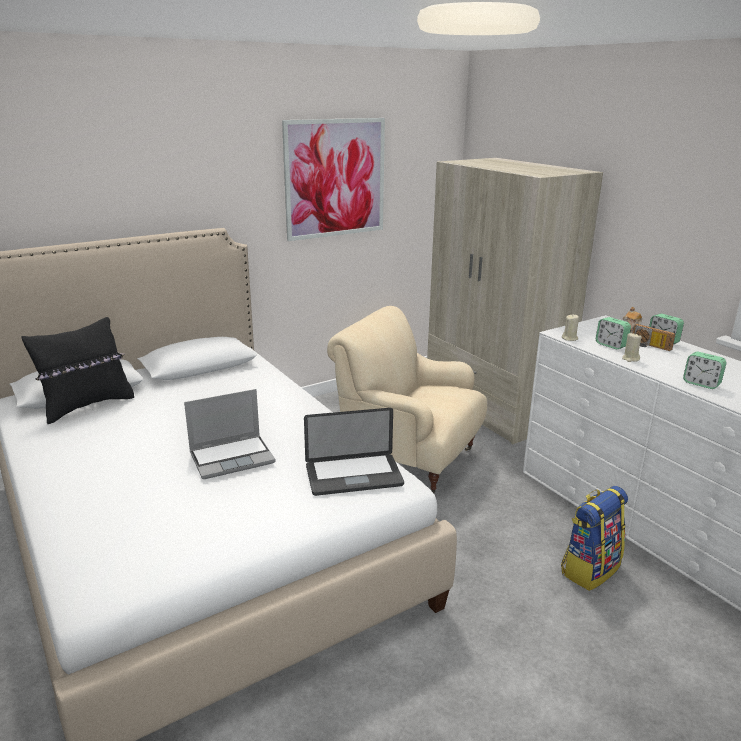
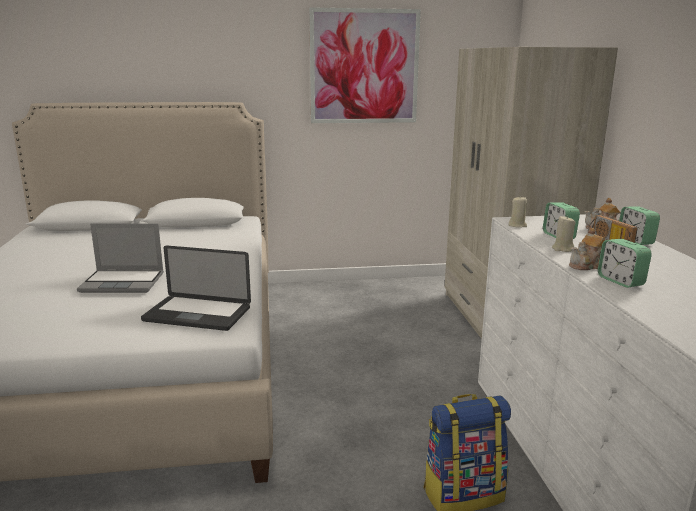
camera: 25 degrees right, 5 degrees down
black pillow [22,317,134,424] -> none
beige armchair [327,306,487,493] -> none
none -> teapot [569,228,605,270]

